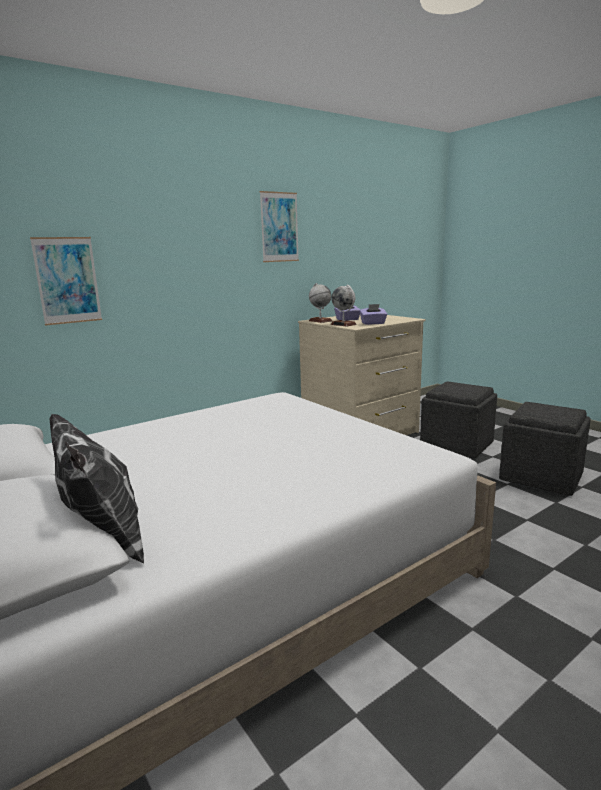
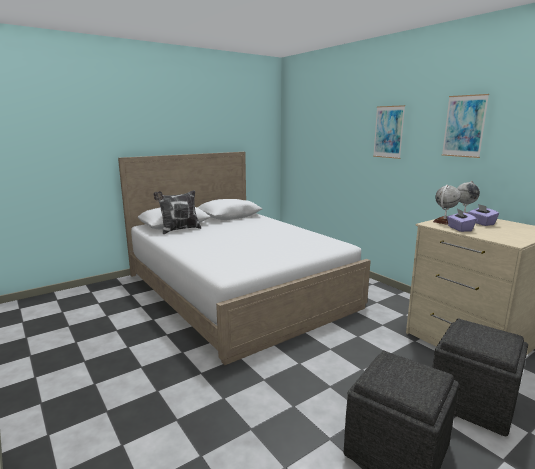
camera: 90 degrees right, 0 degrees up
picture [30,237,102,326] -> picture moved to [373,105,405,159]

